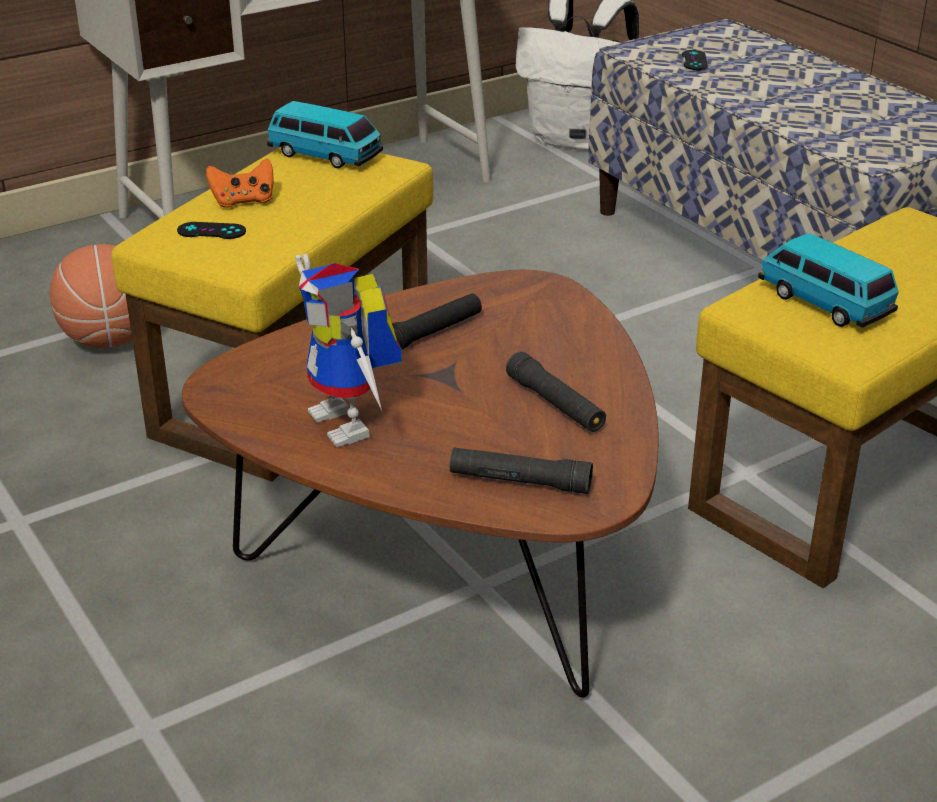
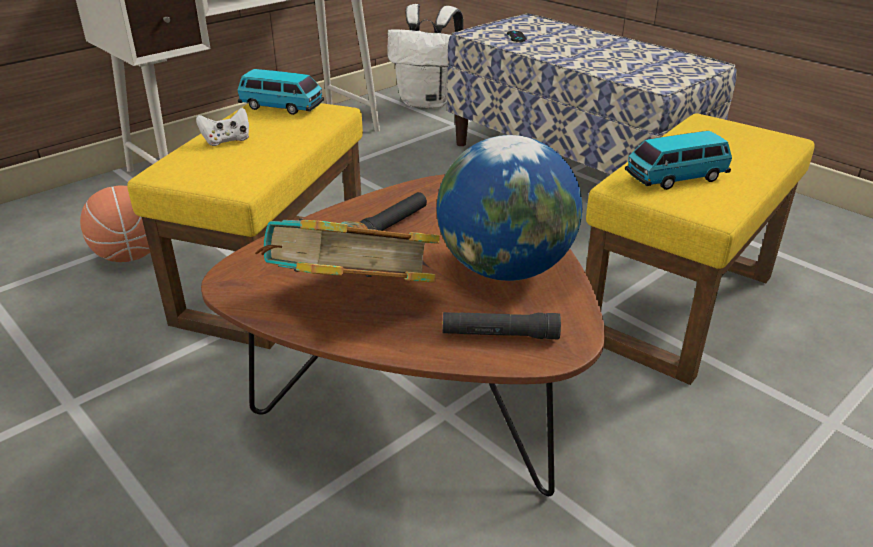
camera: 10 degrees left, 0 degrees up
black game controller [177,222,246,239] -> none
orange game controller [206,158,274,208] -> white game controller [196,108,249,146]
toy robot [295,254,402,447] -> book [255,219,440,283]
black flashlight [506,352,606,432] -> globe [437,135,582,281]
toy car [758,233,899,328] -> toy car turned 60 degrees counterclockwise [625,131,732,190]

